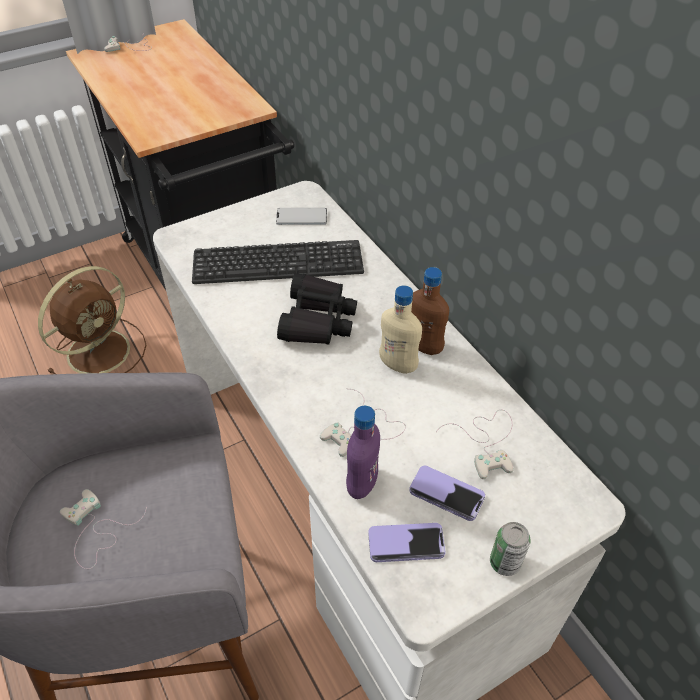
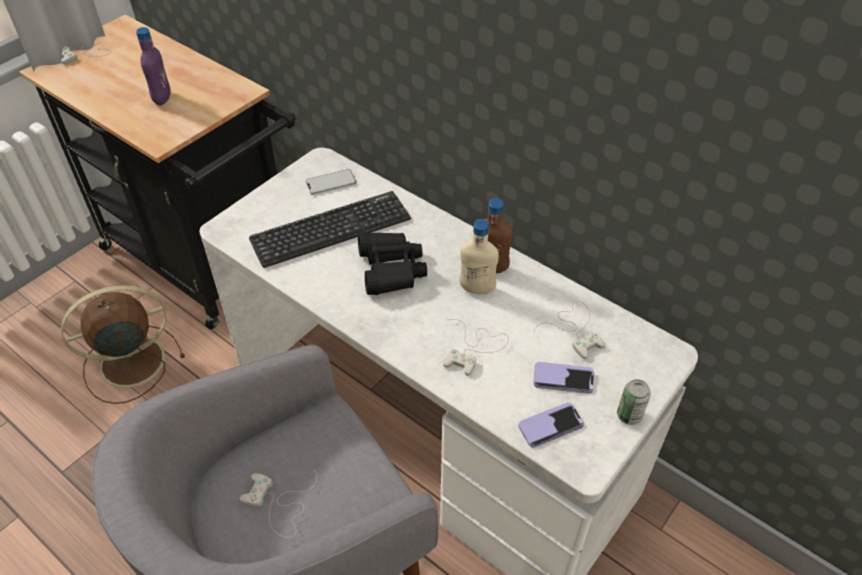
camera: 20 degrees left, 0 degrees up
brown fan [38,266,146,374] -> brown fan turned 135 degrees counterclockwise [61,285,185,404]
purple bottle [346,406,380,499] -> purple bottle moved to [136,27,171,105]

